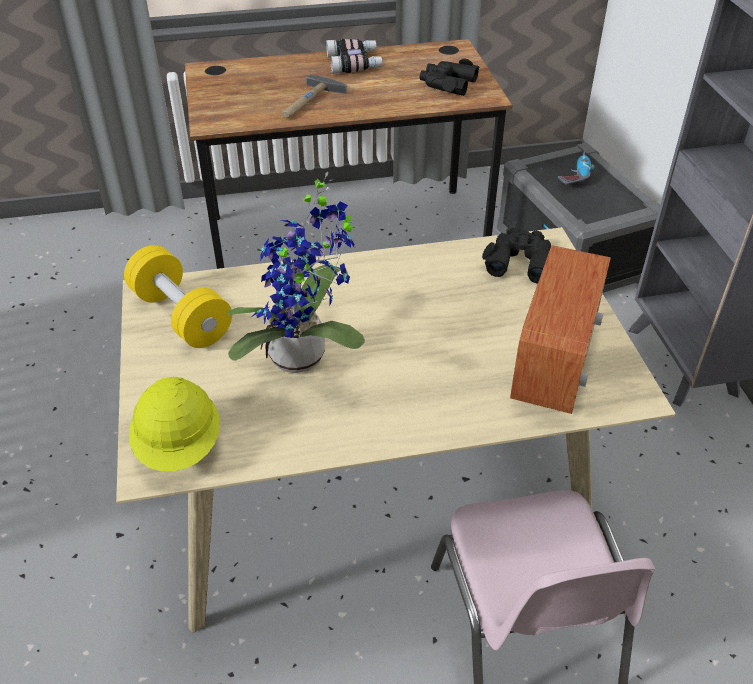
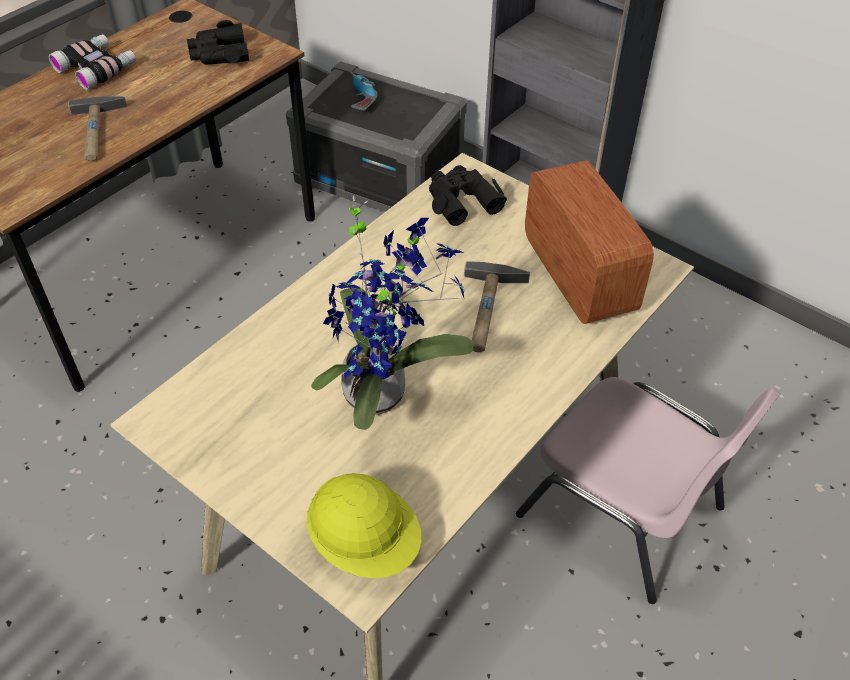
camera: 40 degrees left, 5 degrees up
yellow dumbbell [124,245,232,348] -> none
none -> hammer [464,261,530,352]

